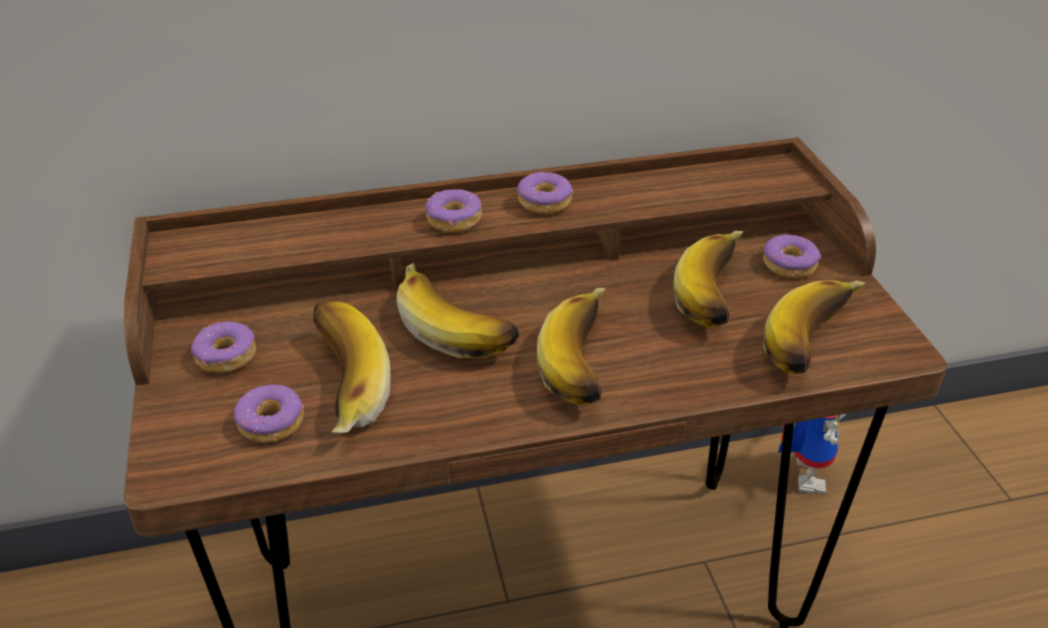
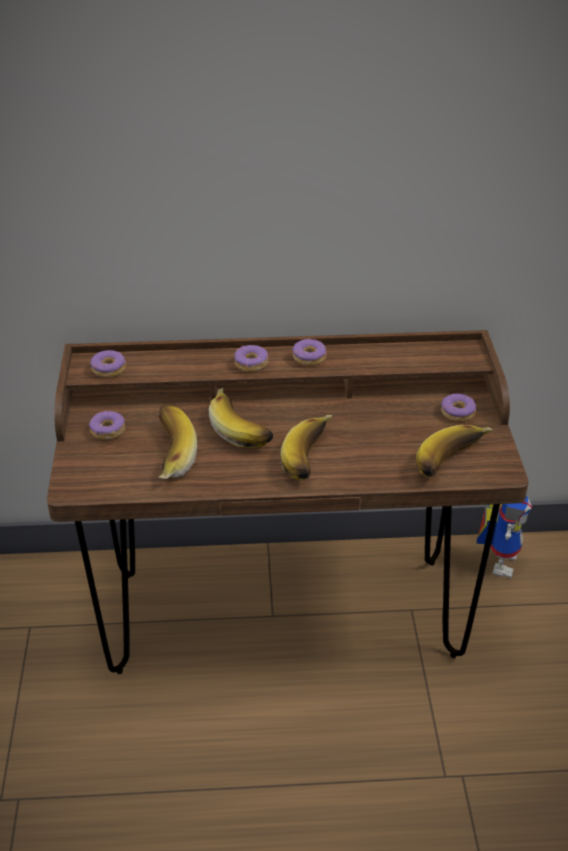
camera: 10 degrees right, 0 degrees up
donut [234,385,304,443] -> donut moved to [90,350,126,378]
banana [673,231,744,327] -> none

